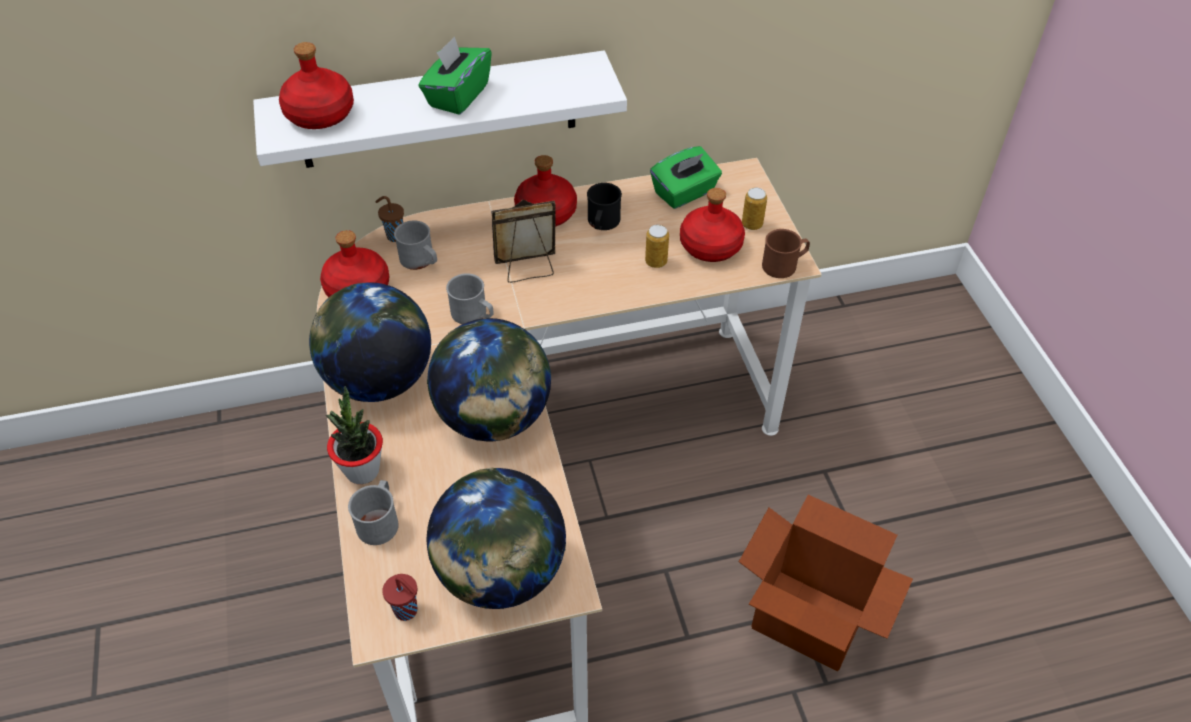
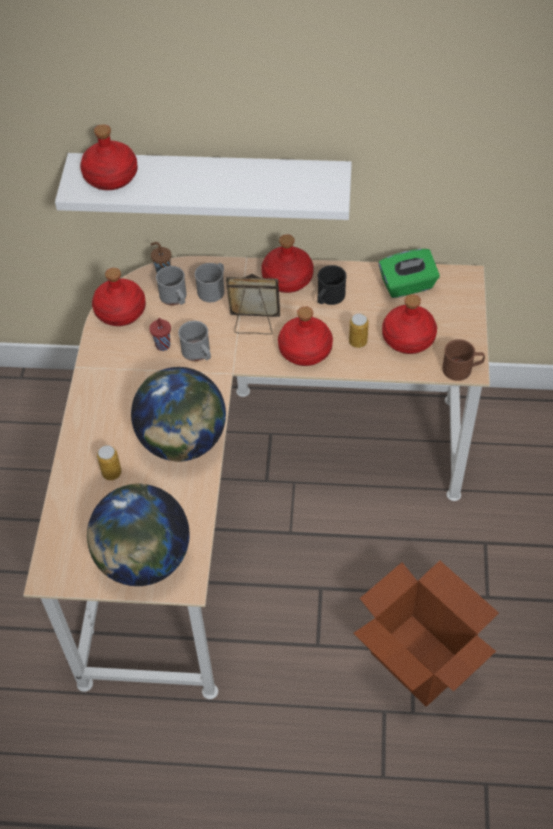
camera: 20 degrees right, 5 degrees up
globe [309,282,431,402] -> none
potted plant [326,386,383,484] -> none
grey mug [348,480,399,545] -> grey mug moved to [195,263,225,302]
red cup [382,574,417,621] -> red cup moved to [149,318,171,351]
green tissue box [419,36,492,114] -> none
can [742,188,767,230] -> can moved to [97,445,122,480]
none -> red bottle [278,306,333,366]

